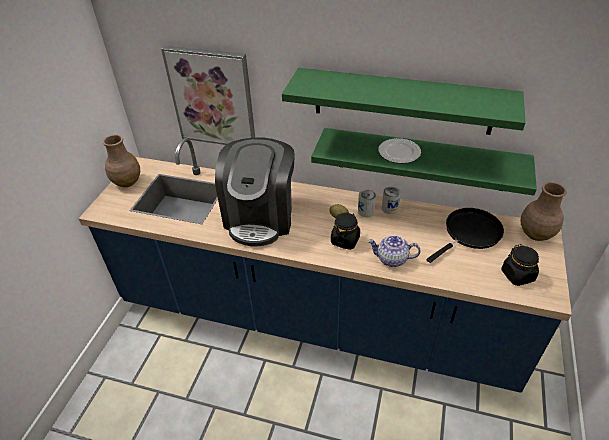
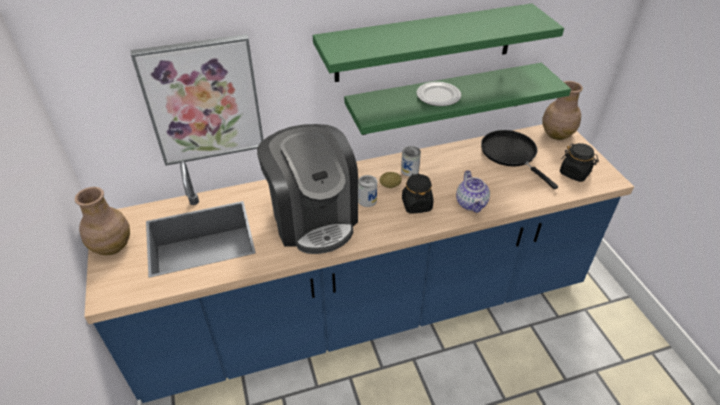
camera: 35 degrees left, 0 degrees up
teapot [368,235,421,267] -> teapot turned 75 degrees counterclockwise [456,170,490,213]
can [382,186,401,214] -> can moved to [358,175,377,207]
black frying pan [427,208,504,263] -> black frying pan turned 45 degrees counterclockwise [481,130,558,189]

